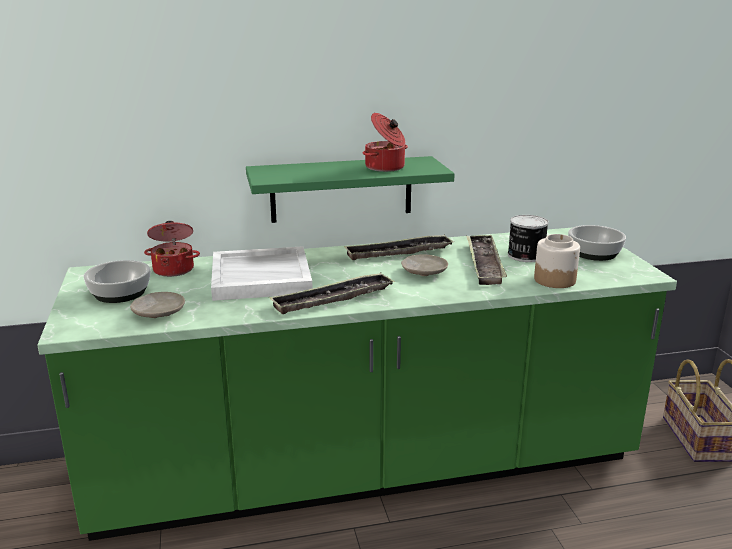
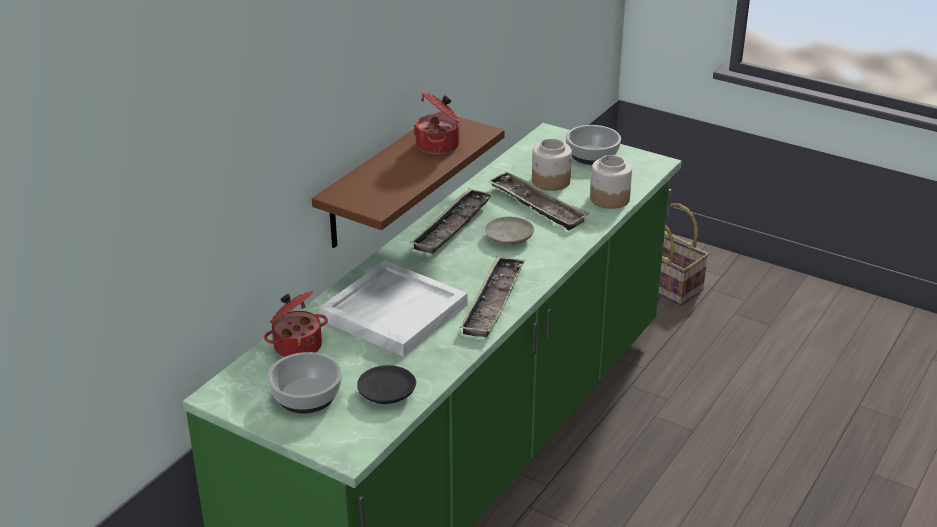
camera: 45 degrees left, 10 degrees up
beige plate [130,292,185,318] -> black plate [357,365,416,404]
green shelf [246,156,455,223] -> brown shelf [312,112,505,248]
can [508,215,549,262] -> jar [532,138,572,191]

